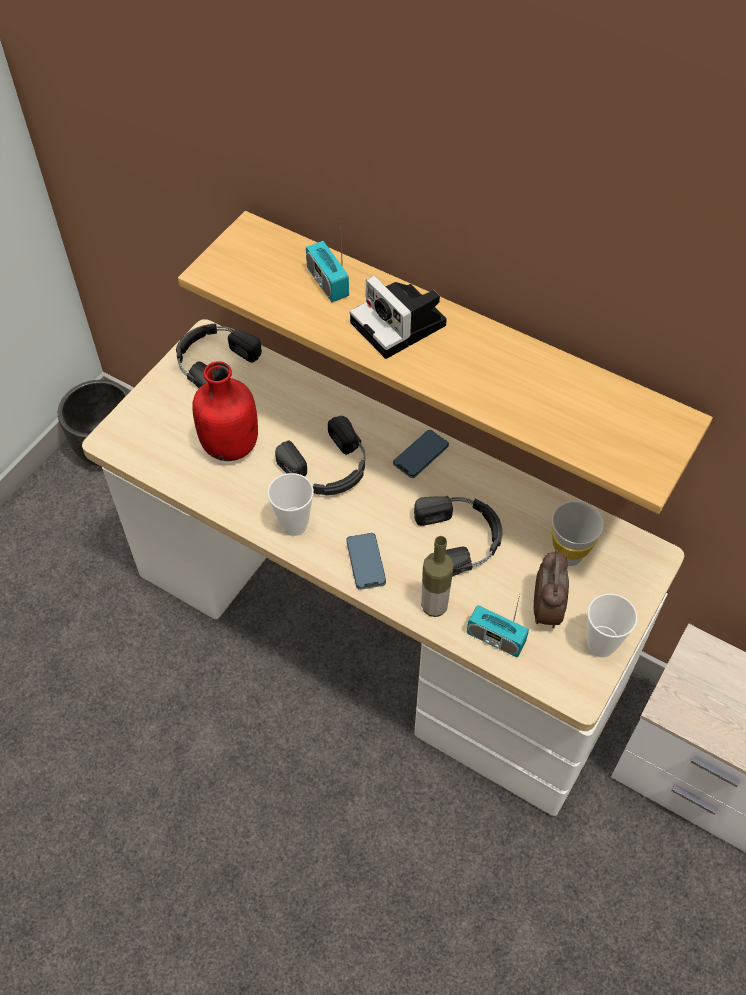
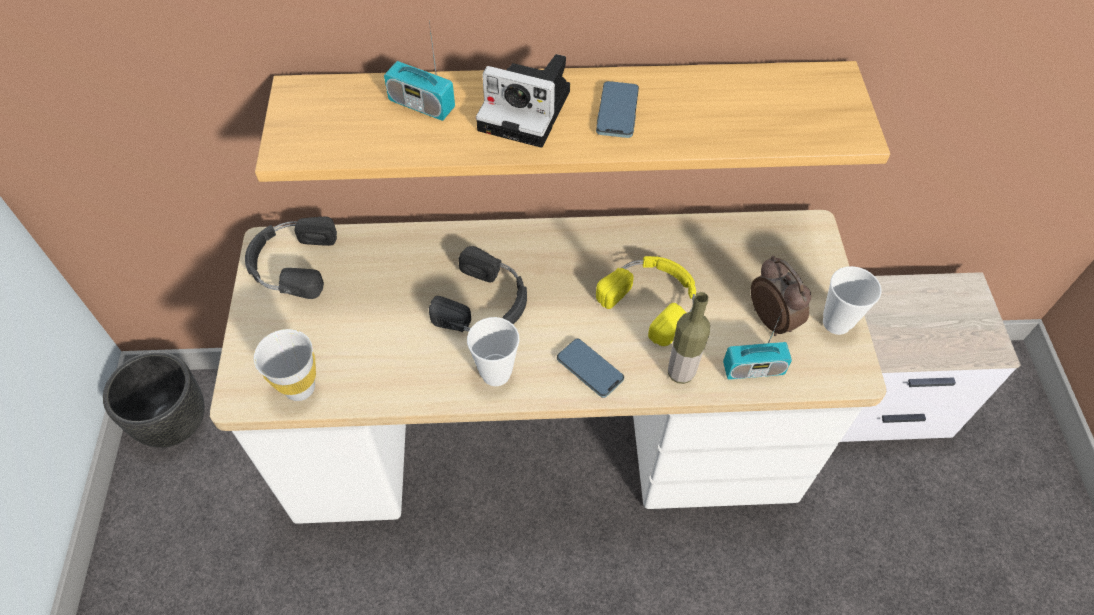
camera: 35 degrees left, 0 degrees up
red bottle [192,361,258,461] -> none
phone [393,430,449,478] -> phone moved to [596,81,639,138]
black headphones [414,496,502,577] -> yellow headphones [596,256,696,346]
white cup [552,501,604,566] -> white cup moved to [254,329,316,401]

